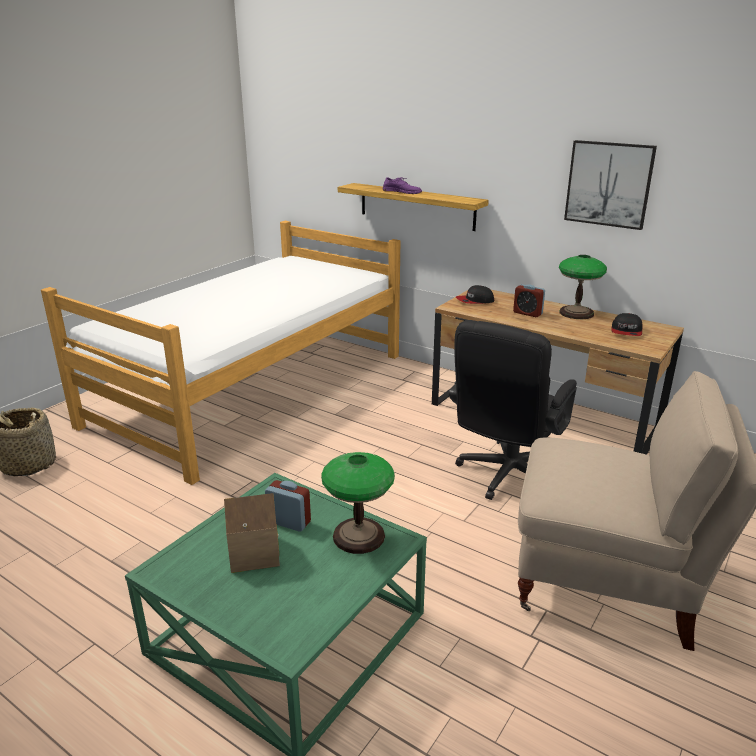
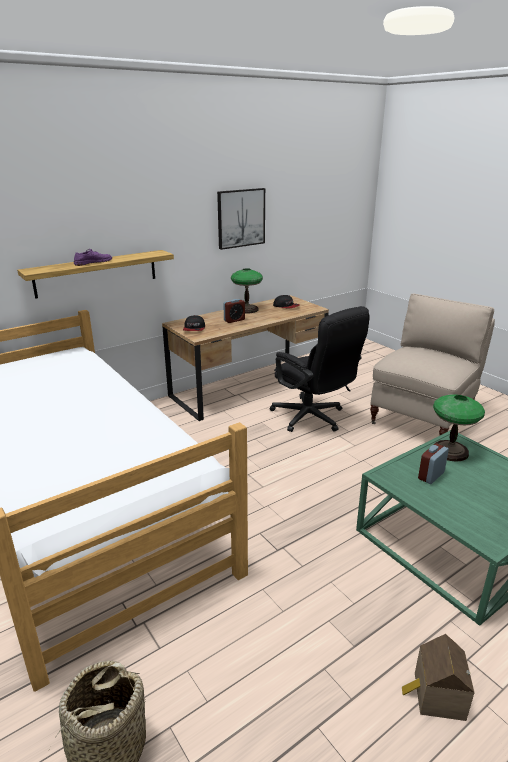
camera: 70 degrees left, 0 degrees up
toy house [224,493,280,573] -> toy house moved to [402,634,475,721]

